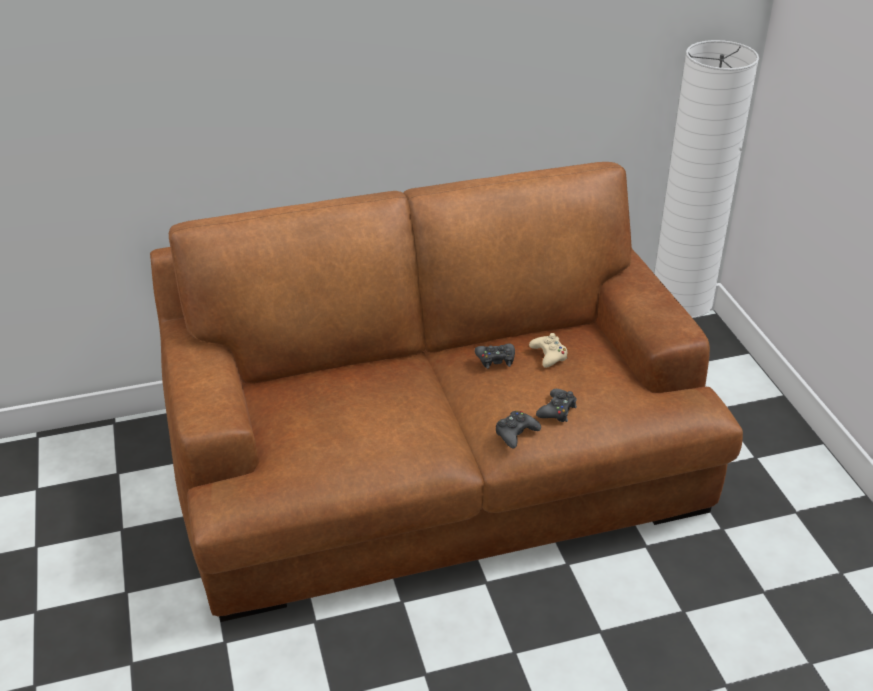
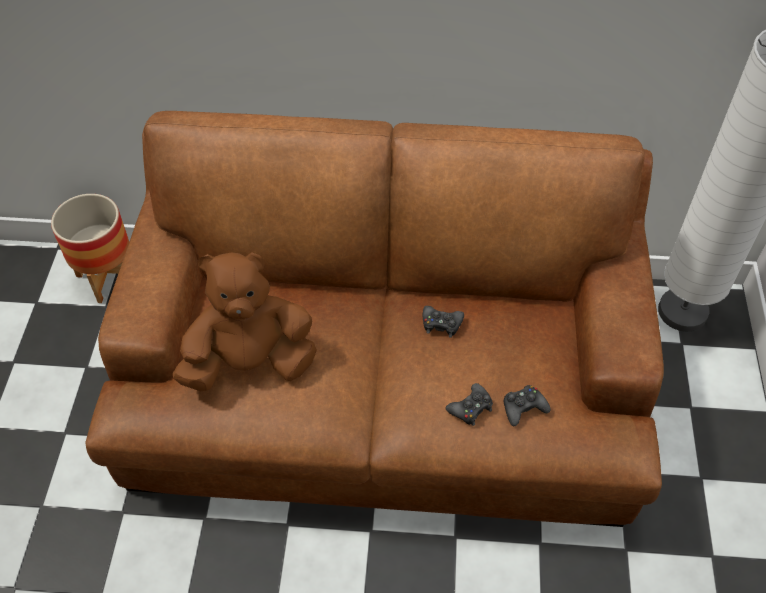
camera: 20 degrees right, 15 degrees up
black game controller [496,410,541,449] -> black game controller moved to [504,385,551,426]
beige game controller [529,333,567,368] -> none
none -> planter [51,194,129,303]
none -> brown plush toy [173,252,317,391]

